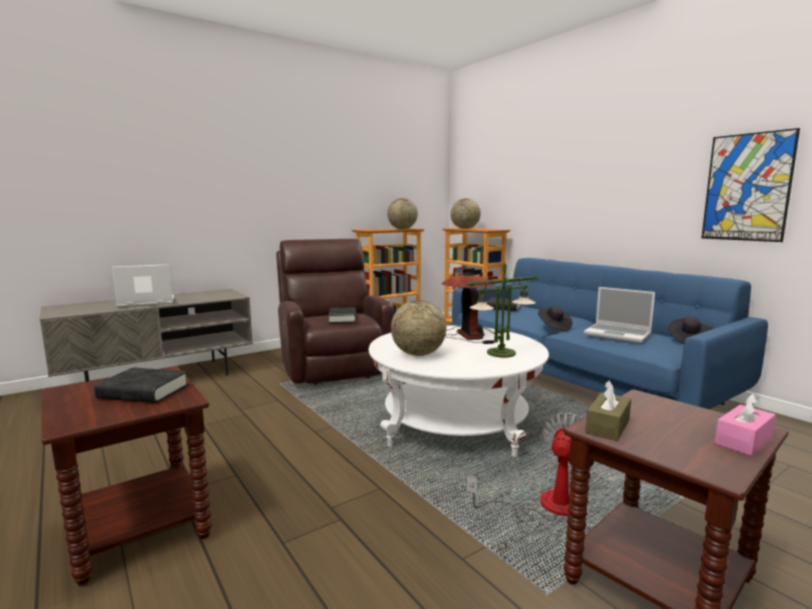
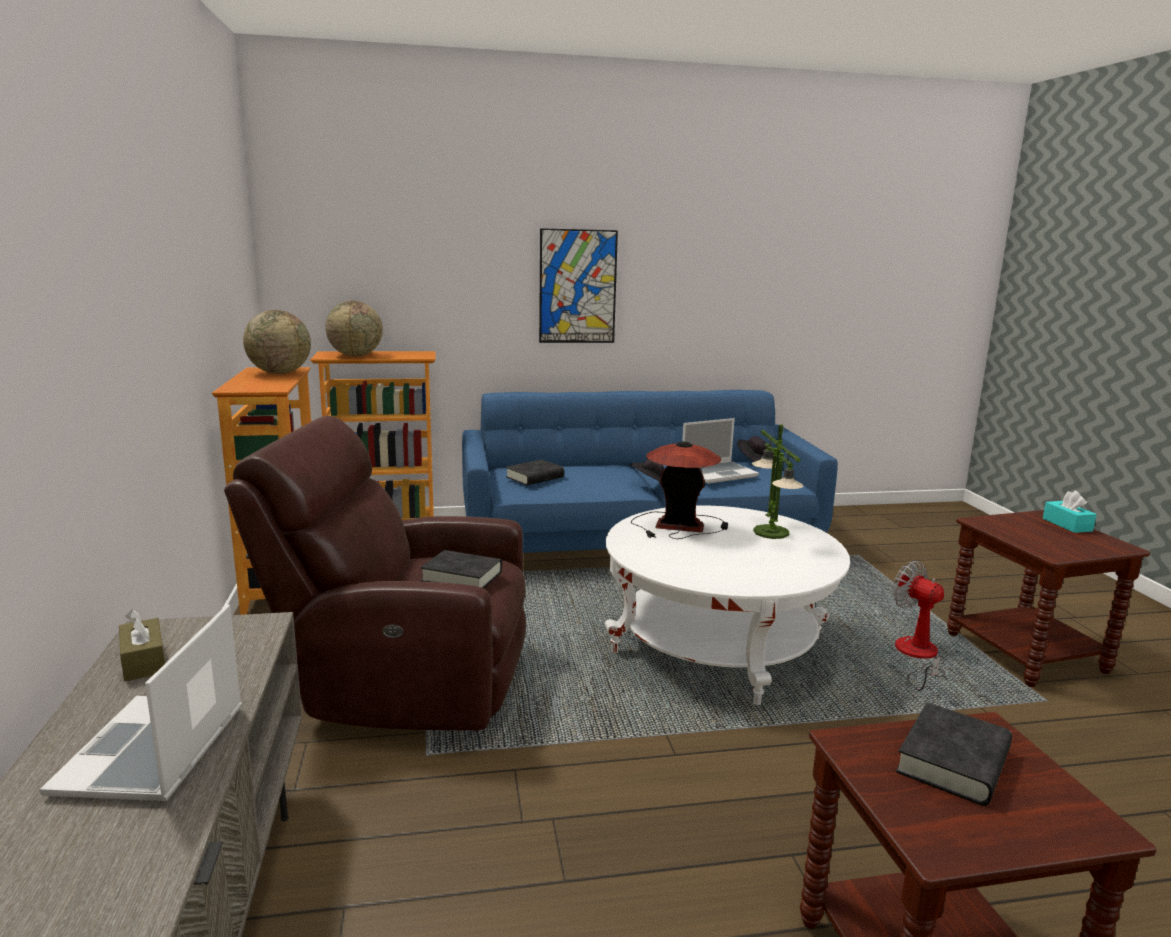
camera: 65 degrees left, 5 degrees up
globe [391,300,446,356] -> none
brown tissue box [585,381,631,441] -> brown tissue box moved to [119,609,165,681]
picture [702,128,800,242] -> picture moved to [539,228,618,343]
pink tissue box [715,393,776,456] -> turquoise tissue box [1043,491,1097,533]

